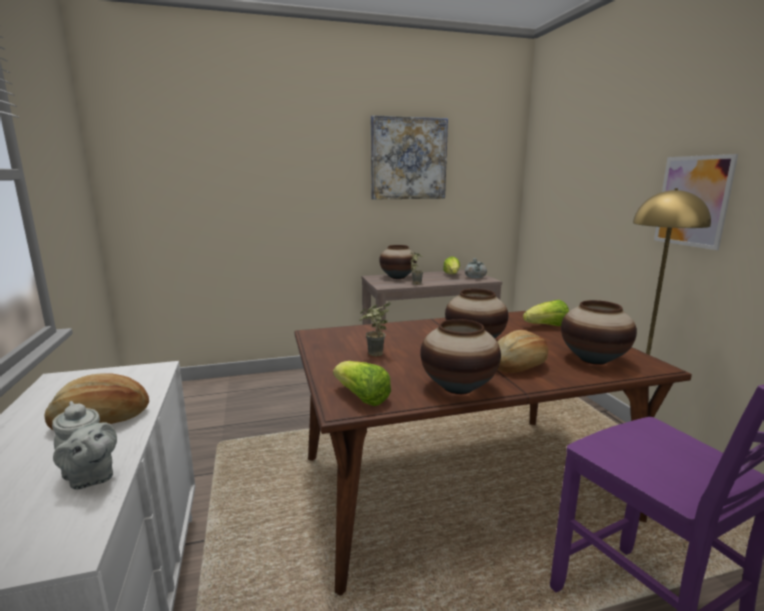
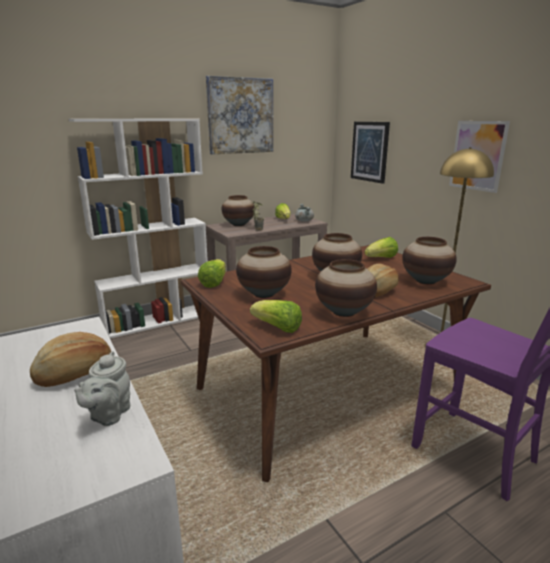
camera: 15 degrees left, 5 degrees up
grey teapot [52,401,117,490] -> grey teapot turned 75 degrees clockwise [74,351,130,426]
potted plant [359,302,391,357] -> vase [236,246,292,298]
none -> white bookcase [69,119,208,338]
none -> lettuce [198,259,226,288]
none -> picture [351,122,390,184]

